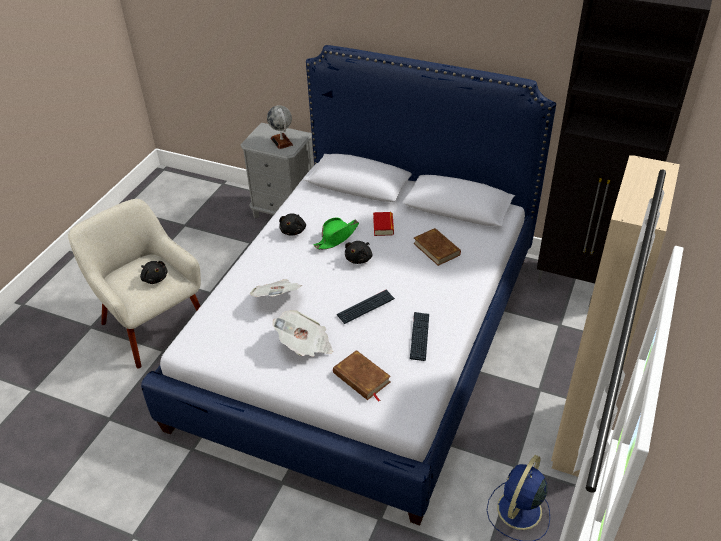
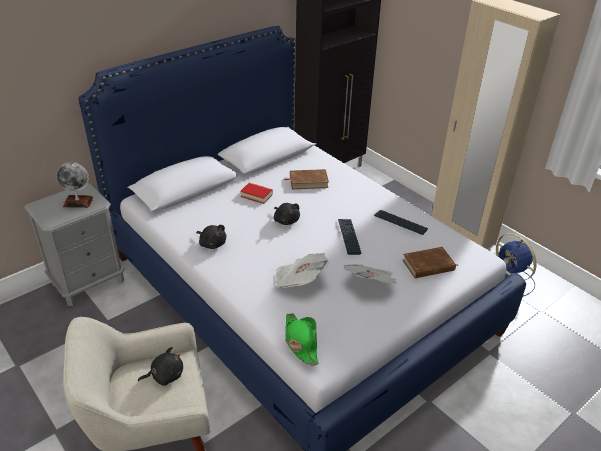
camera: 65 degrees left, 5 degrees down
green hat [314,217,359,249] -> green hat moved to [285,313,319,366]

